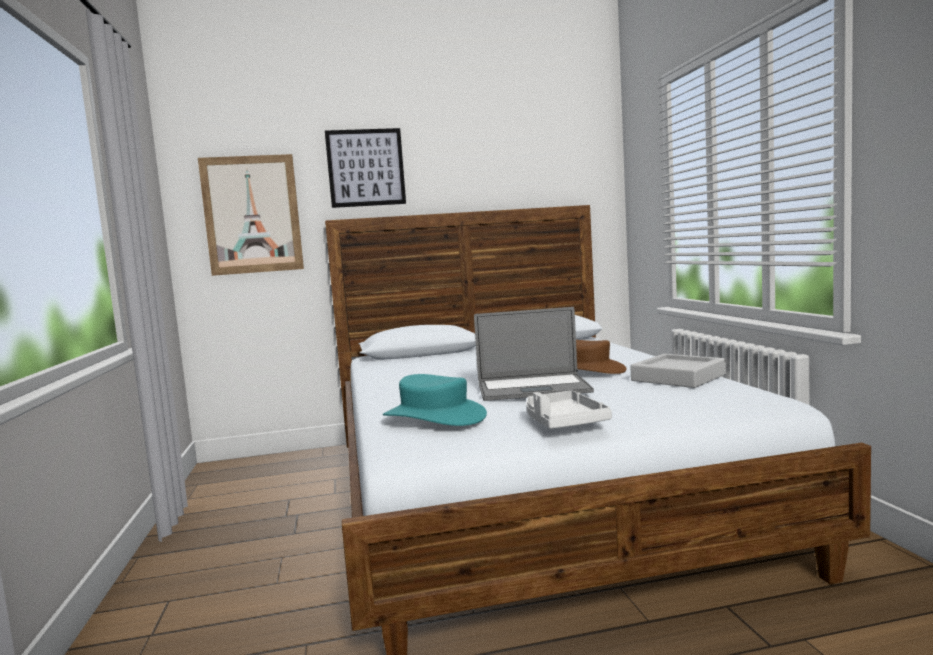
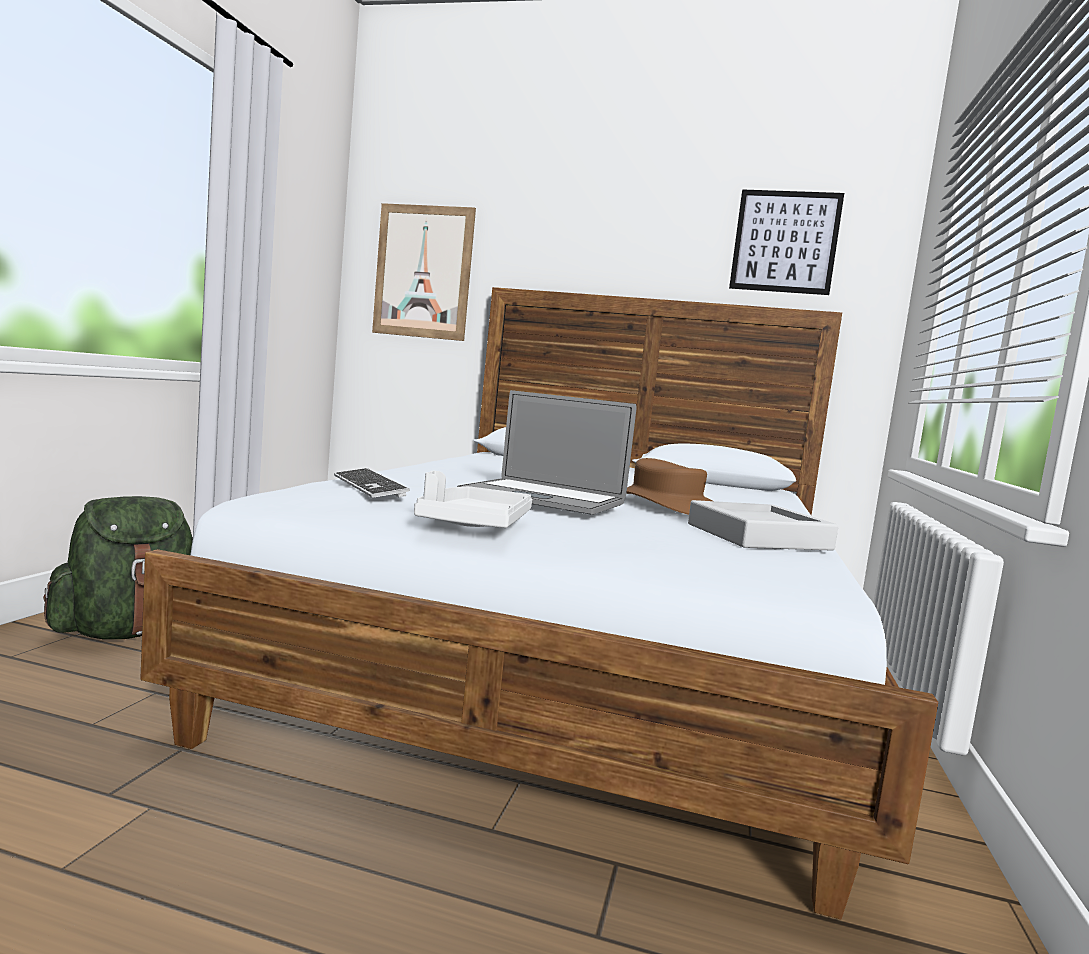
camera: 25 degrees right, 0 degrees up
picture [325,128,406,208] -> picture moved to [729,189,844,295]
turquoise hat [383,374,487,426] -> keyboard [334,468,410,498]
none -> green backpack [43,496,193,639]

